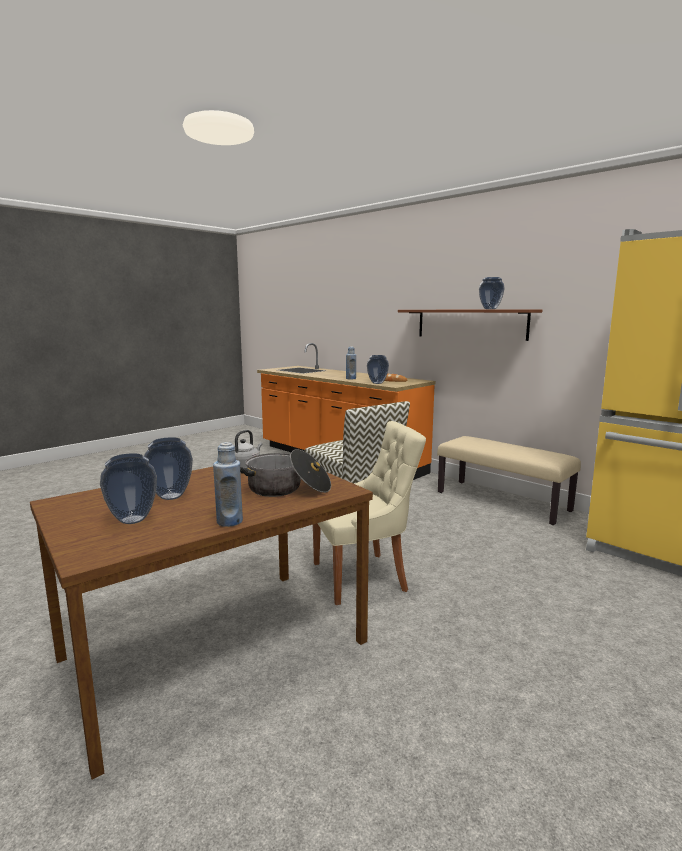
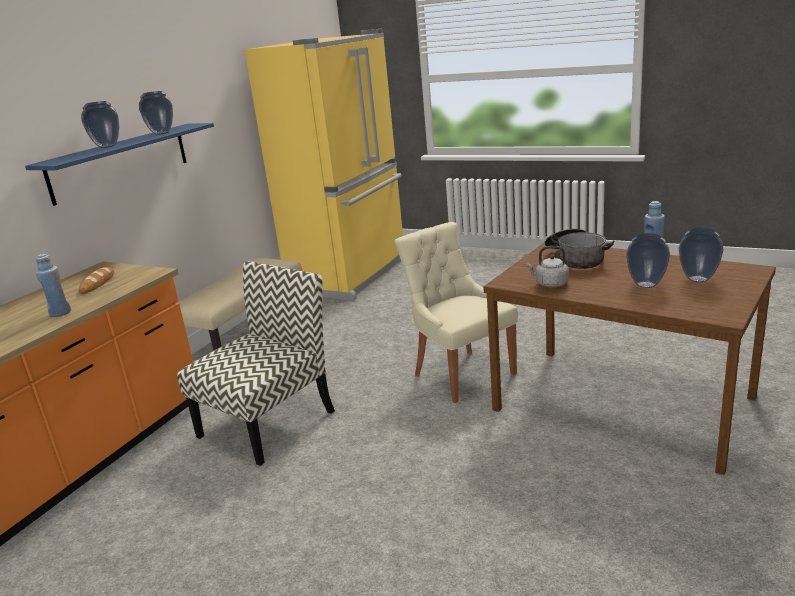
camera: 105 degrees left, 10 degrees up
vase [367,355,389,384] -> vase moved to [81,101,119,148]
brown shelf [398,309,542,341] -> blue shelf [25,123,214,206]

